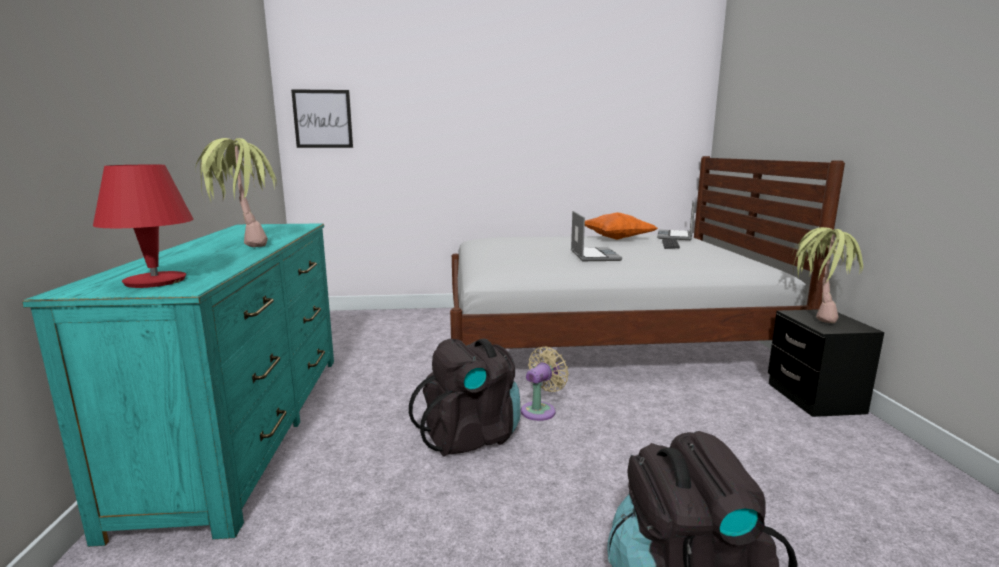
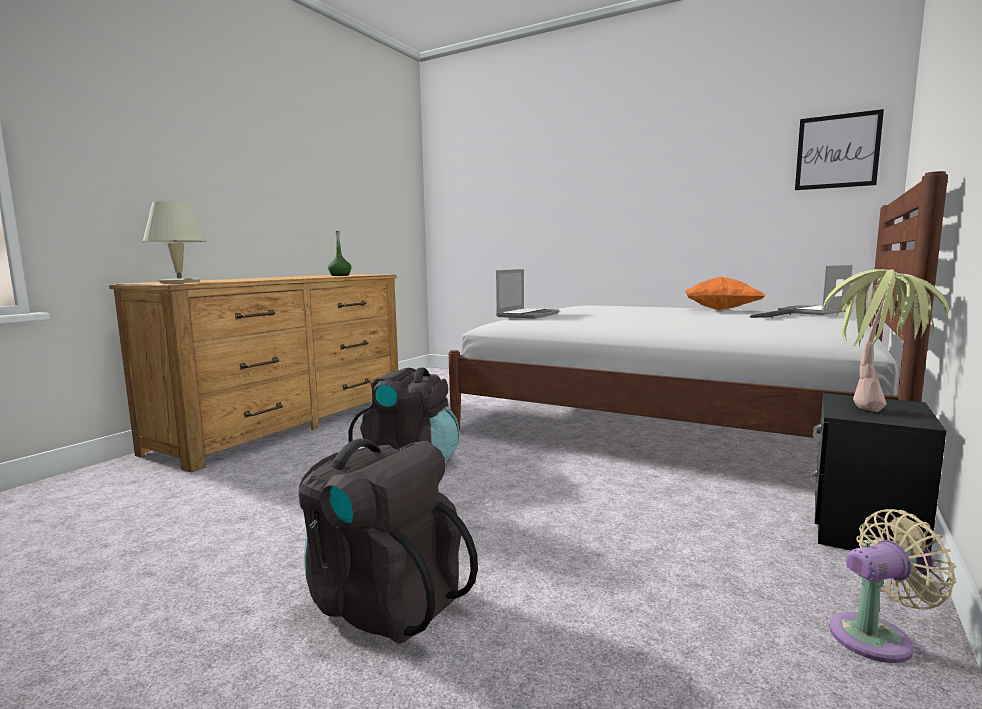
camera: 35 degrees right, 5 degrees down
turquoise dresser [22,223,334,547] -> brown dresser [109,275,398,472]
red table lamp [93,165,194,288] -> beige table lamp [143,201,207,283]
potted plant [196,138,277,247] -> none
picture [291,89,353,148] -> picture moved to [795,109,884,190]
beige fan [521,346,569,421] -> beige fan moved to [829,509,956,663]
laptop [571,211,622,261] -> laptop moved to [496,269,559,319]
none -> green bottle [328,231,351,276]

